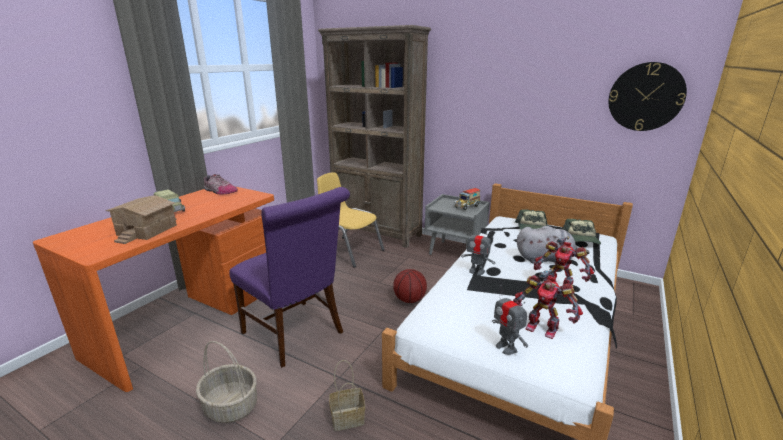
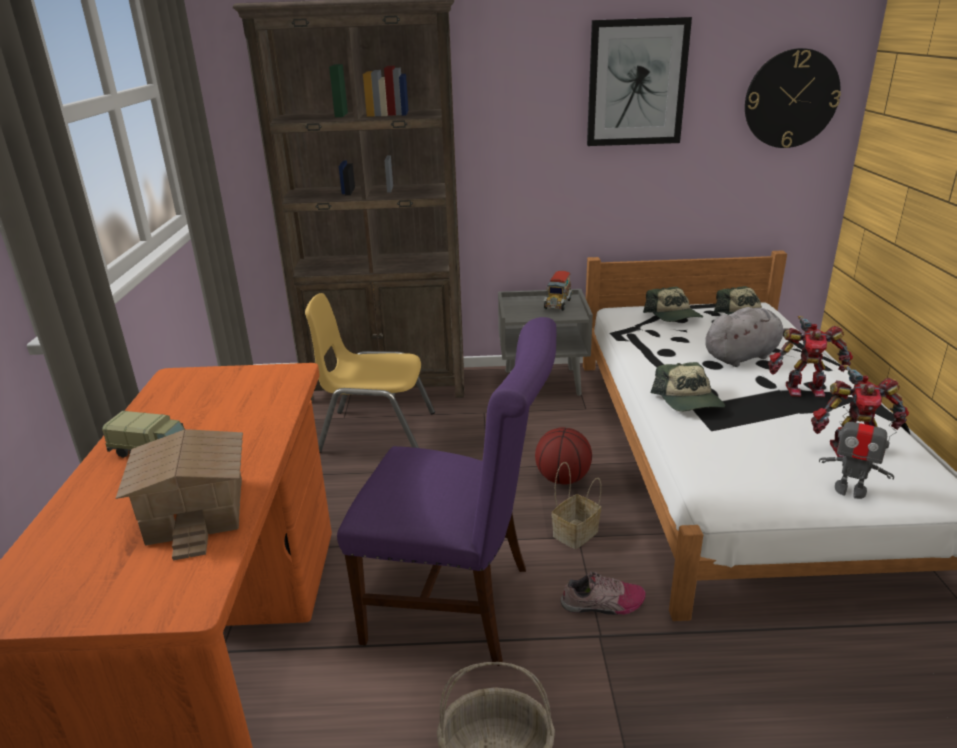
camera: 30 degrees left, 5 degrees up
shoe [204,174,238,195] -> shoe moved to [561,571,646,615]
basket [329,360,365,431] -> basket moved to [552,462,601,549]
toy robot [461,226,496,275] -> cap [651,362,725,411]
none -> picture [587,17,692,146]

